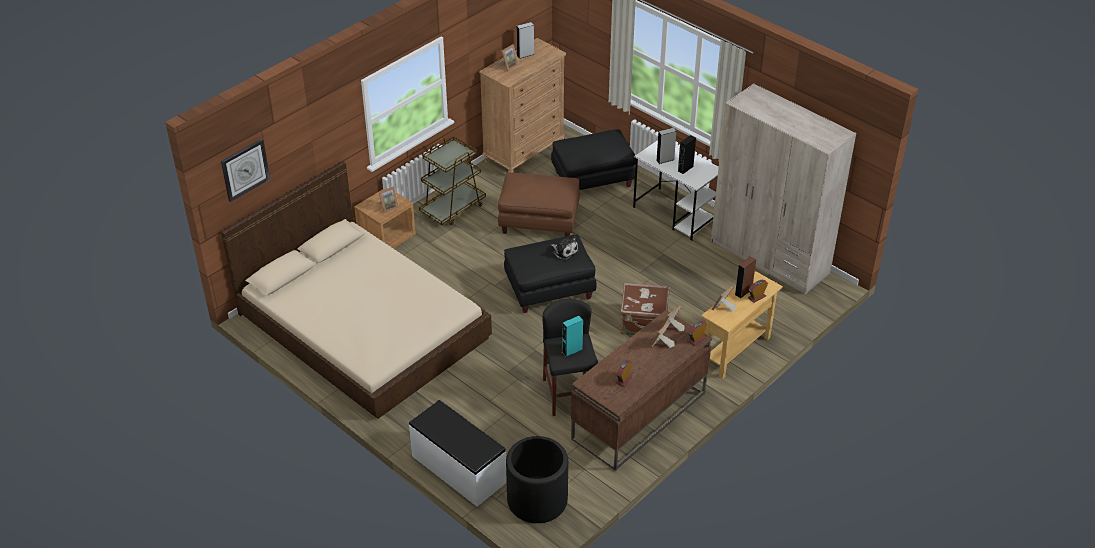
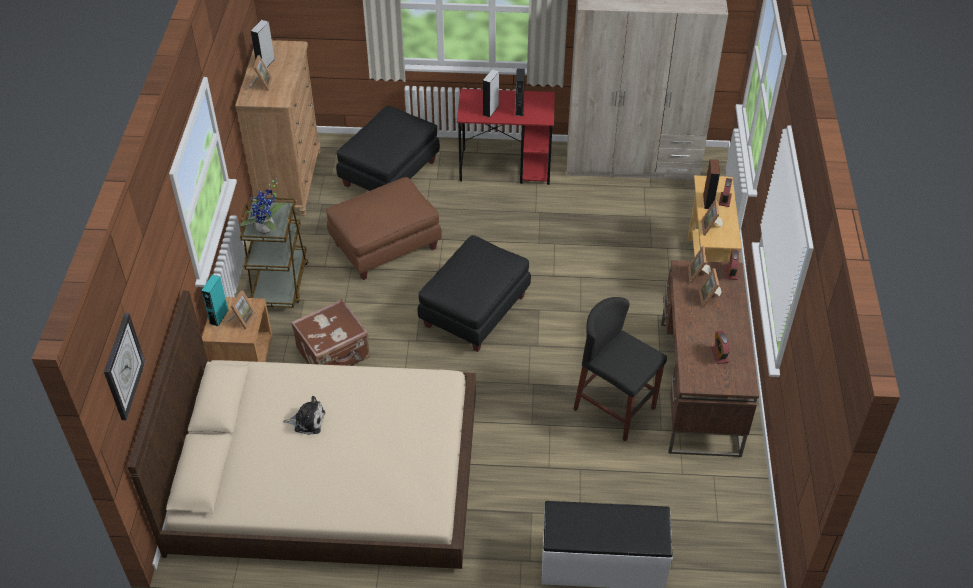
camera: 40 degrees left, 5 degrees up
black planter [506,436,568,523] -> none
plush toy [551,236,579,260] -> plush toy moved to [284,396,325,435]
turquoise speaker [562,316,583,357] -> turquoise speaker moved to [201,275,228,327]
brown suitcase [620,283,670,335] -> brown suitcase moved to [291,299,370,366]
white desk [633,140,719,241] -> red desk [457,89,555,185]
none -> potted plant [240,179,286,235]

